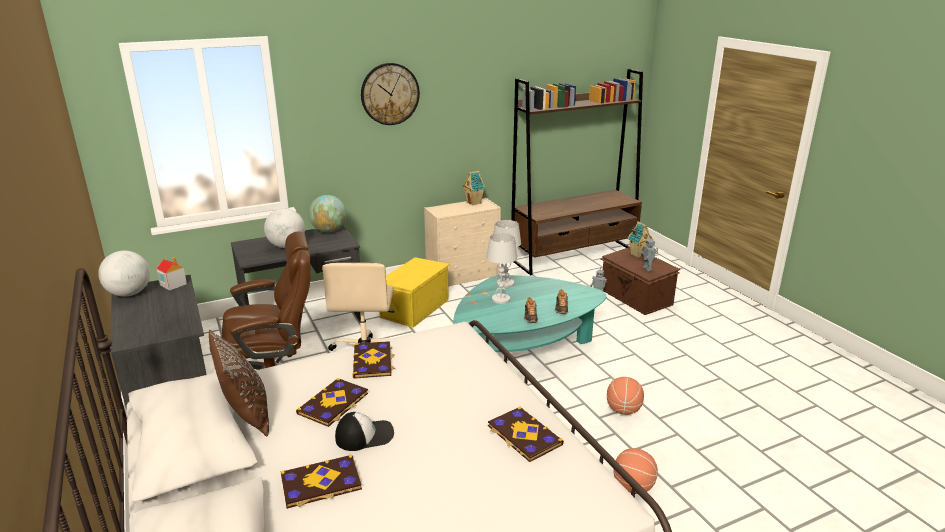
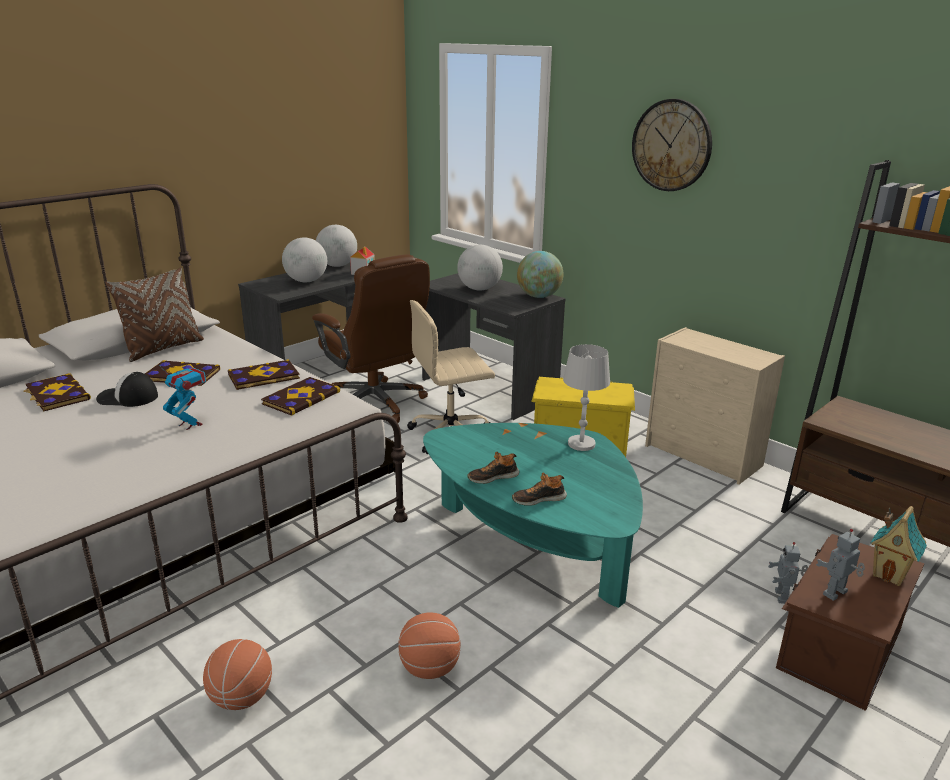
camera: 70 degrees right, 0 degrees up
cap [335,412,394,451] -> cap turned 135 degrees clockwise [96,372,158,407]
toy house [462,171,486,205] -> none
white table lamp [486,233,517,304] -> none
book [488,407,564,462] -> book moved to [261,377,340,416]
none -> toy robot [159,365,206,430]
none -> globe [282,237,327,282]

